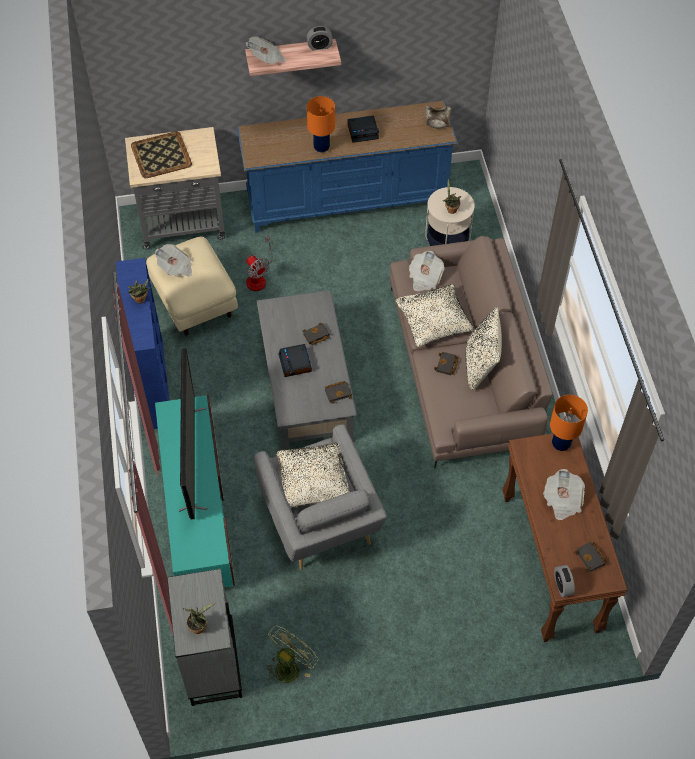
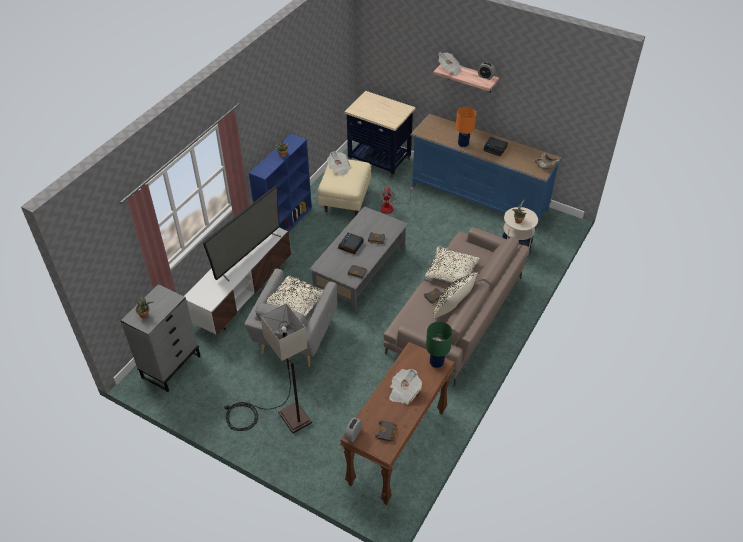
camera: 40 degrees right, 10 degrees down
grey cart [125,127,225,250] -> blue cart [344,91,416,180]
tray [131,131,192,178] -> none
turquoise tv stand [155,395,235,587] -> white tv stand [184,228,291,335]
green fan [267,626,318,683] -> none
newspaper [409,251,445,291] -> none
orange table lamp [550,395,588,451] -> green table lamp [426,322,453,368]
none -> floor lamp [225,303,312,433]

